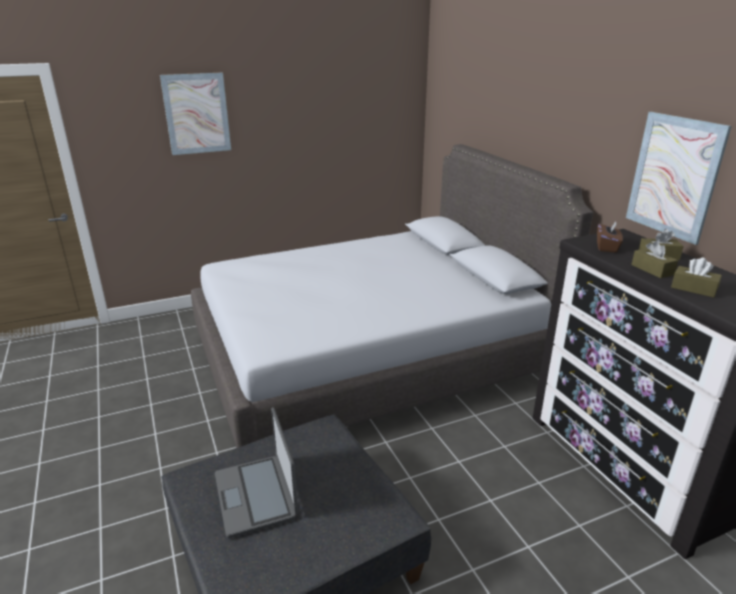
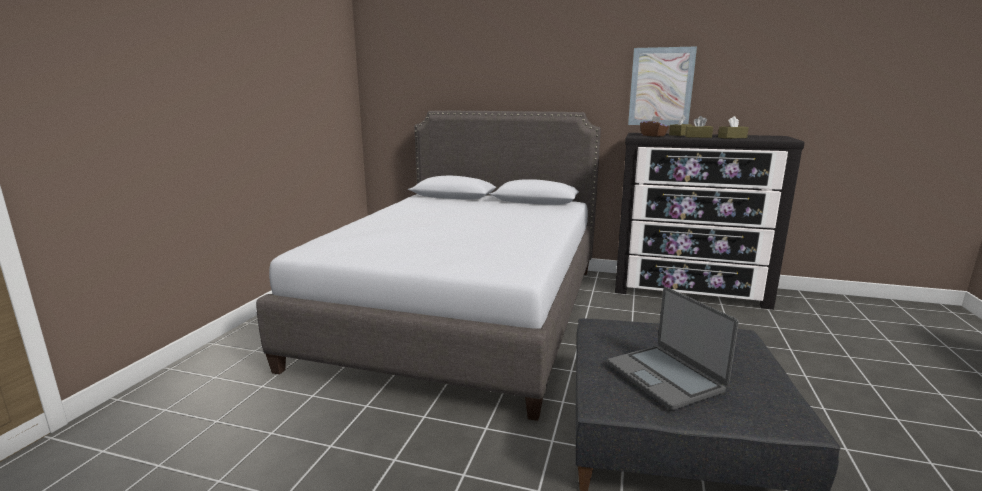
camera: 50 degrees left, 10 degrees down
picture [160,73,231,155] -> none
laptop [215,407,298,538] -> laptop turned 45 degrees clockwise [608,287,739,410]

